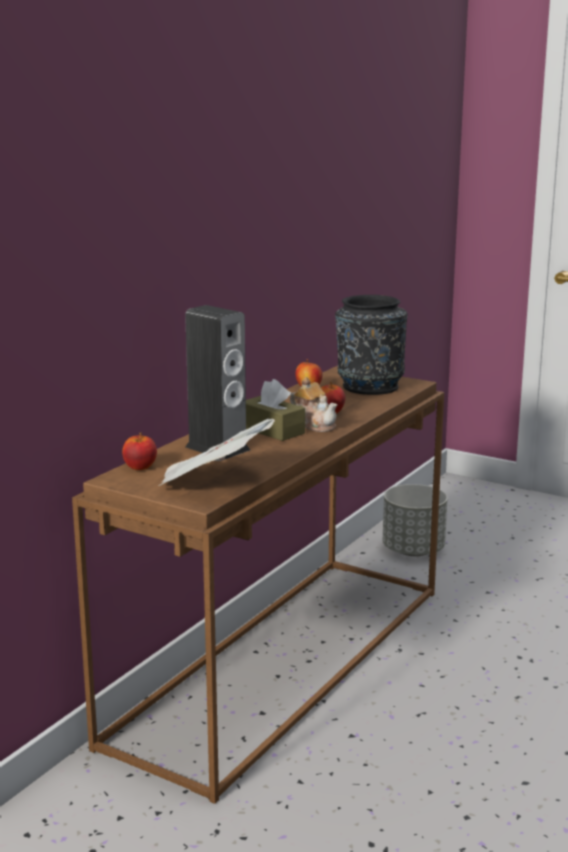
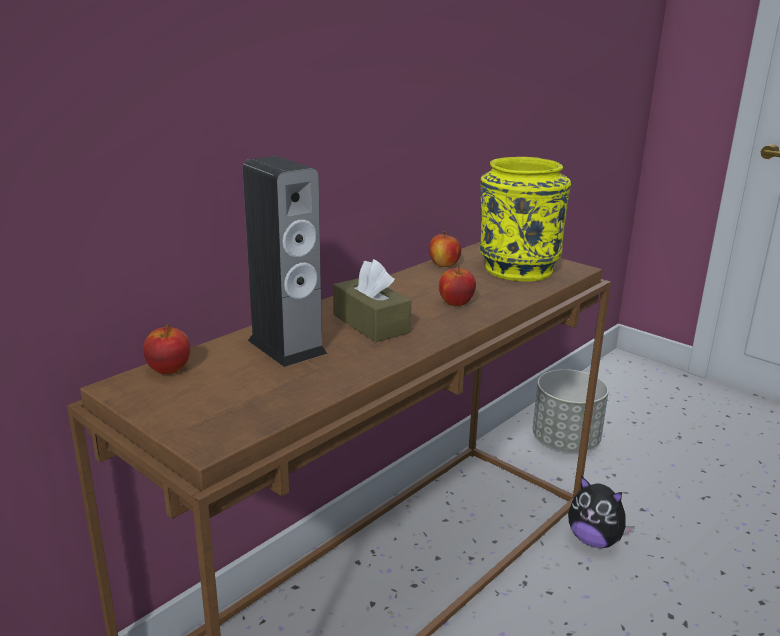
camera: 10 degrees right, 5 degrees up
newspaper [158,418,275,486] -> none
teapot [290,377,338,432] -> none
black vase [335,295,408,395] -> yellow vase [480,157,571,281]
none -> plush toy [568,476,635,548]

